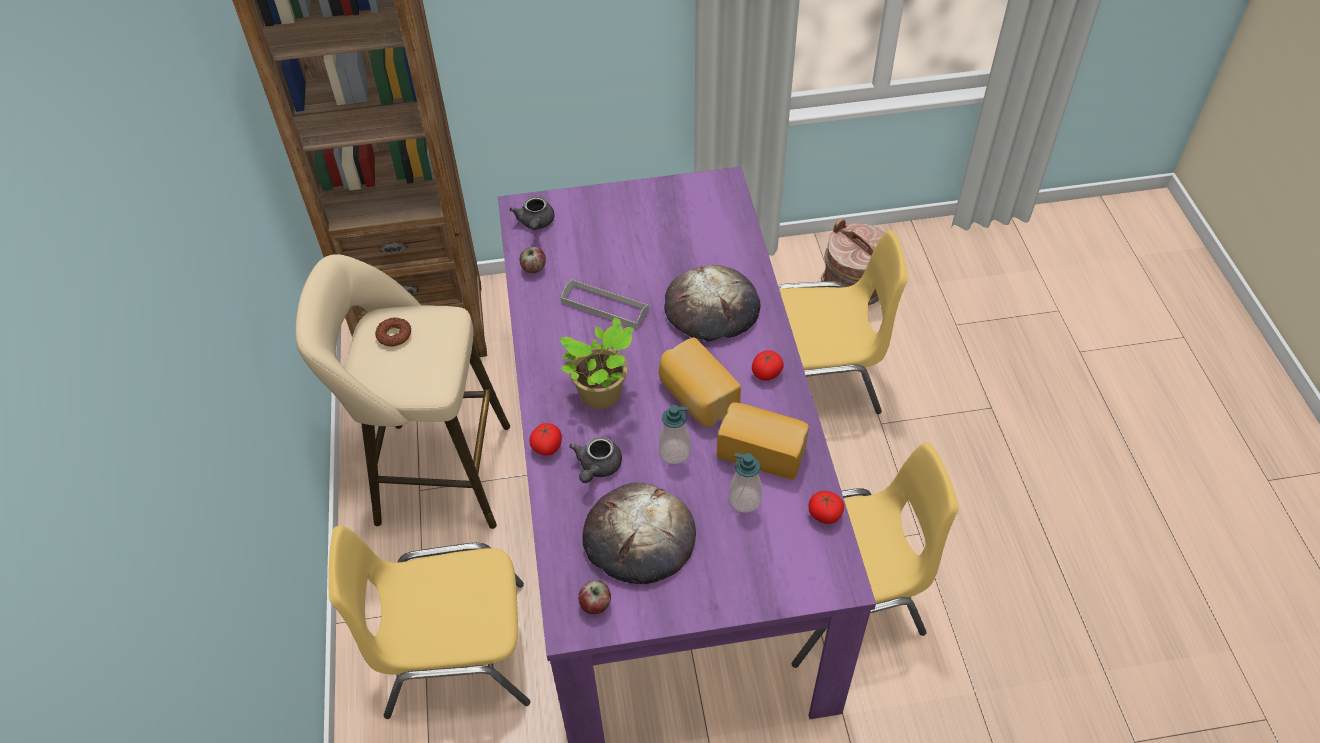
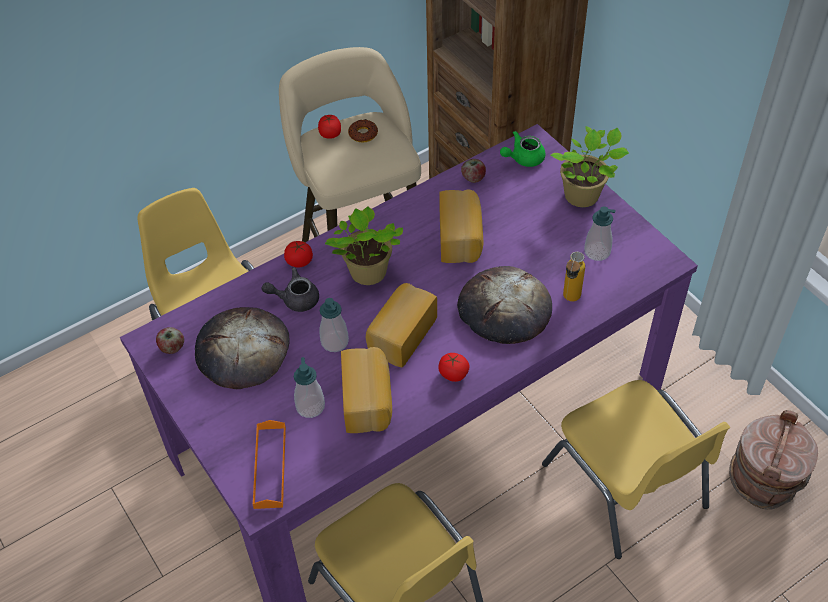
camera: 65 degrees right, 0 degrees up
grey teapot [509,196,555,230] -> green teapot [500,131,545,167]
grey tray [561,279,649,329] -> bread [439,189,483,263]
tomato [809,491,844,524] -> tomato moved to [318,114,341,139]
none -> orange tray [252,420,286,509]
none -> potted plant [550,126,629,207]
none -> bottle [563,252,585,302]
none -> soap dispenser [584,206,616,261]

